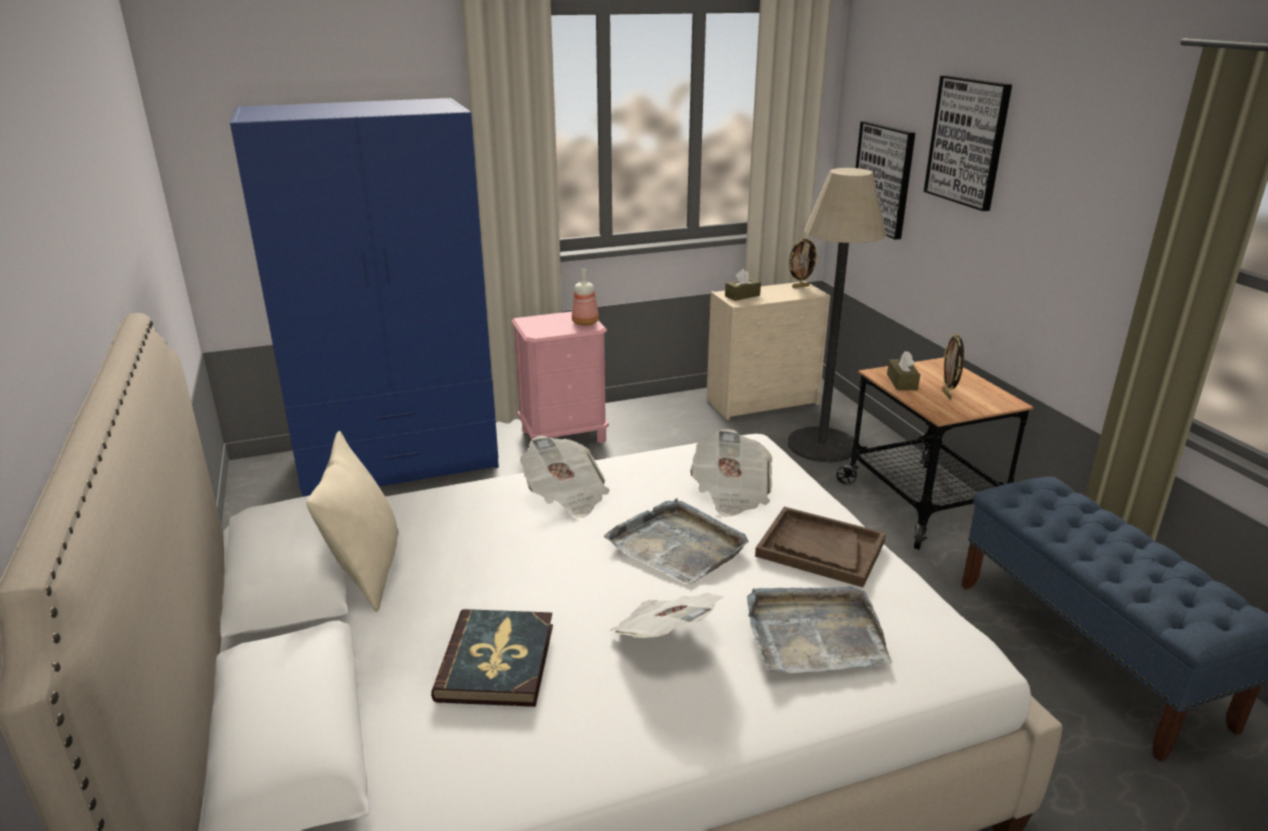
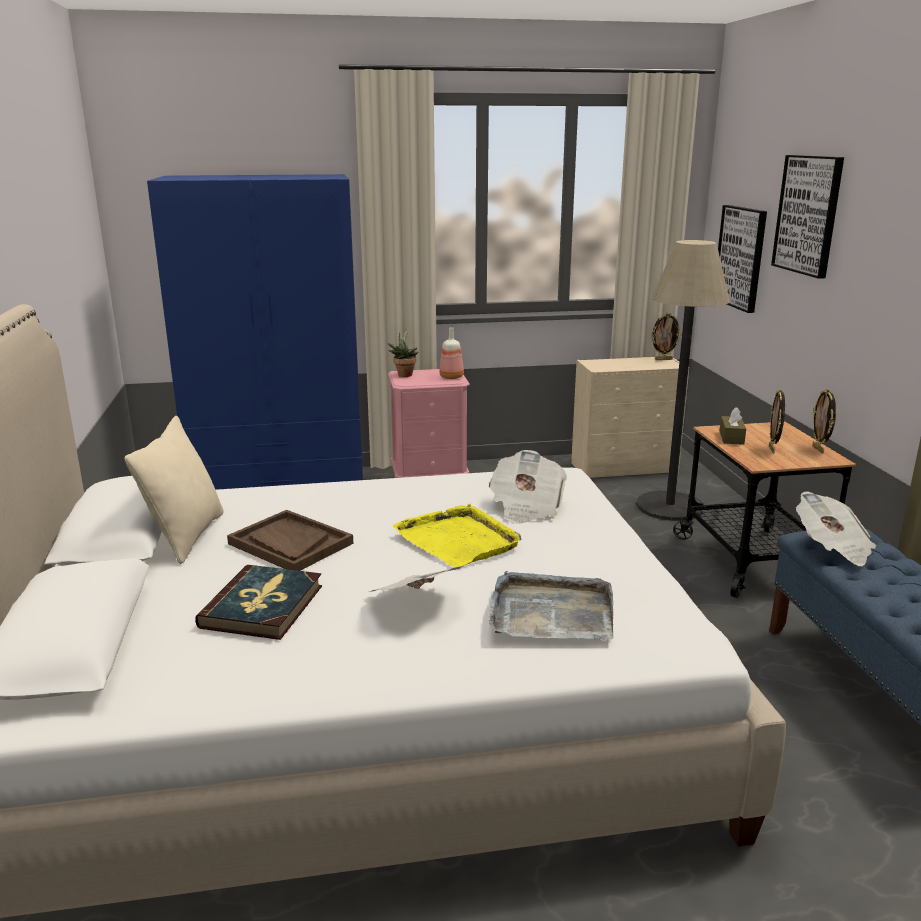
camera: 10 degrees right, 5 degrees down
newspaper [520,435,610,518] -> newspaper moved to [796,491,876,566]
grey tray [604,498,749,584] -> yellow tray [393,504,521,567]
brown tissue box [725,269,761,301] -> none
brown tray [755,507,886,587] -> brown tray moved to [227,510,353,571]
none -> potted plant [388,329,418,377]
none -> picture frame [812,388,836,453]

